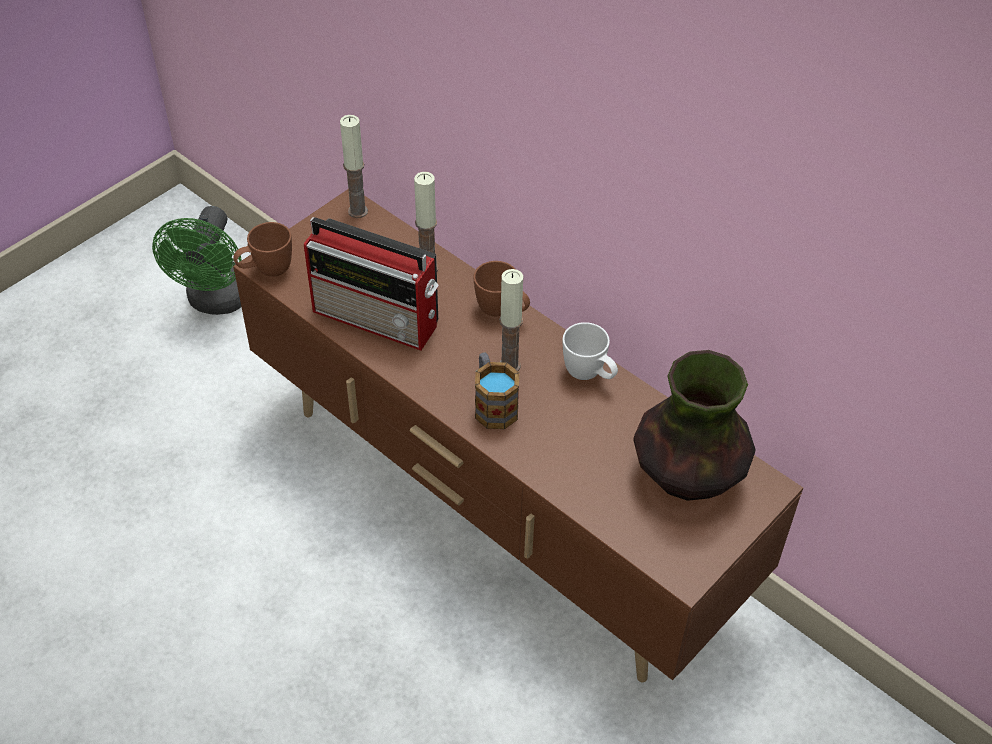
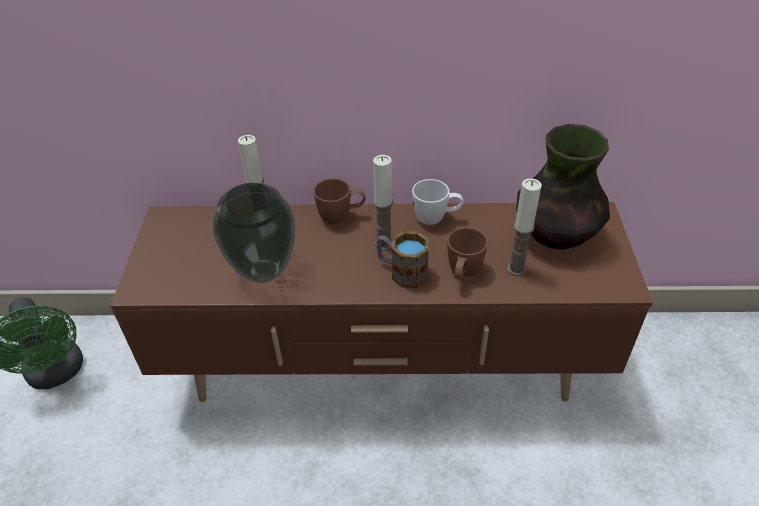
camera: 40 degrees left, 5 degrees down
brown mug [233,222,292,277] -> brown mug moved to [447,227,488,279]
radio [304,217,439,351] -> vase [213,183,296,283]
candle [340,115,368,218] -> candle moved to [507,178,542,276]

